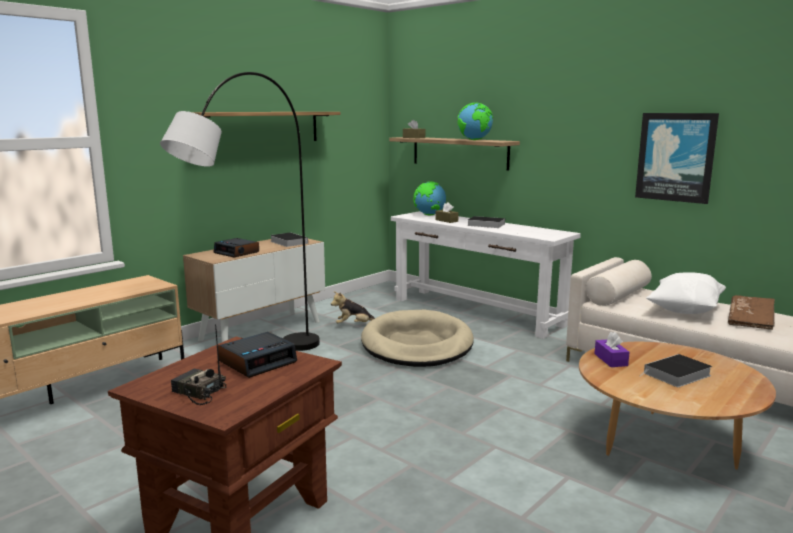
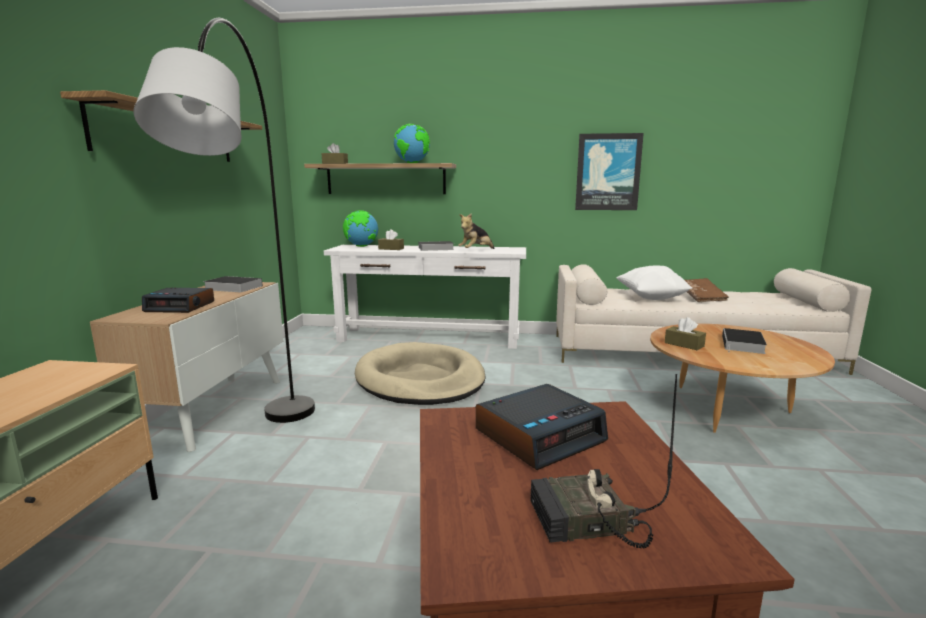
camera: 35 degrees left, 0 degrees up
alarm clock [218,332,297,378] -> alarm clock turned 45 degrees clockwise [476,384,608,470]
plush toy [331,291,375,323] -> plush toy moved to [458,213,494,249]
purple tissue box [594,332,630,367] -> brown tissue box [665,317,706,350]

